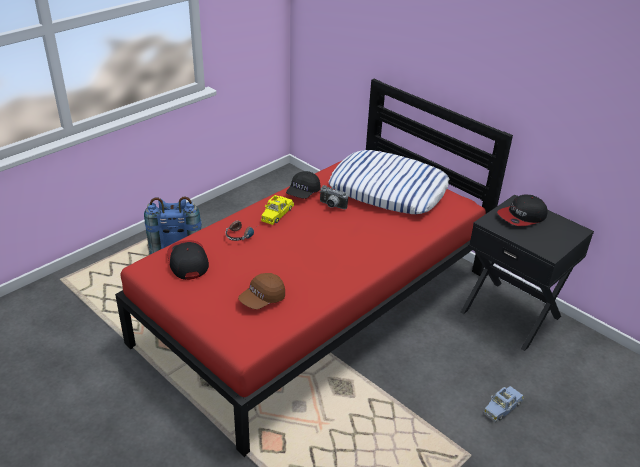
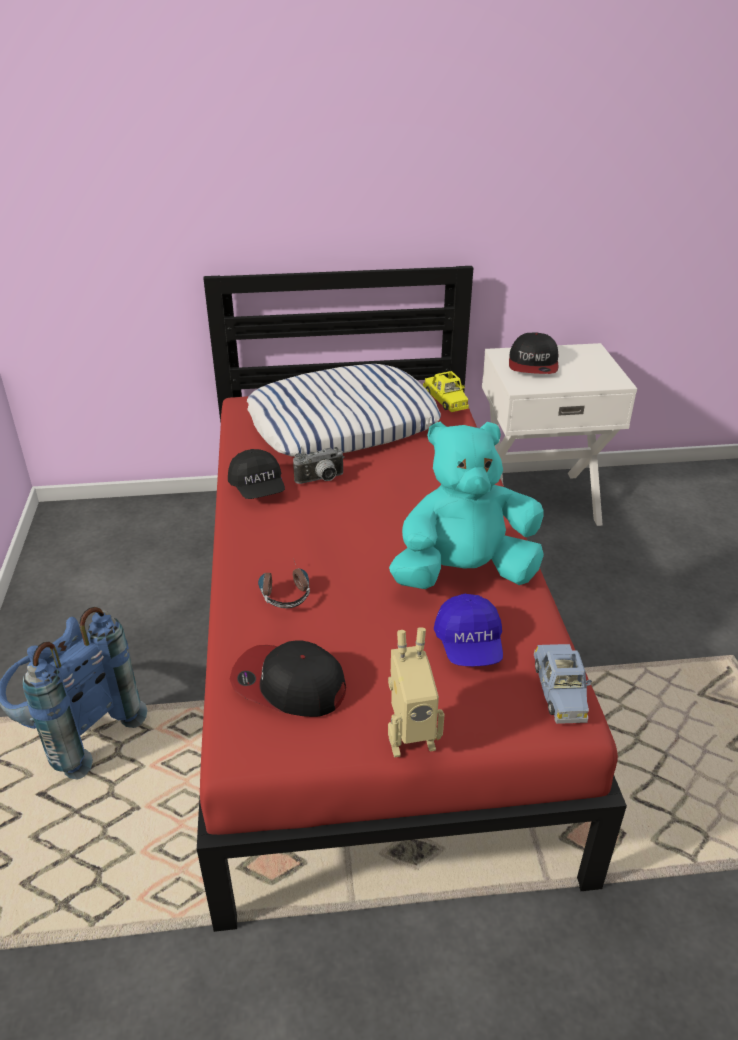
camera: 50 degrees left, 0 degrees up
brown cap [238,273,285,310] -> blue cap [434,594,503,666]
yellow toy car [261,195,294,225] -> yellow toy car moved to [423,371,469,412]
black nightstand [461,195,594,351] -> white nightstand [482,343,637,526]
blue toy car [483,386,524,422] -> blue toy car moved to [534,644,592,724]
none -> toy robot [388,627,445,757]
none -> turquoise plush toy [389,422,544,589]

